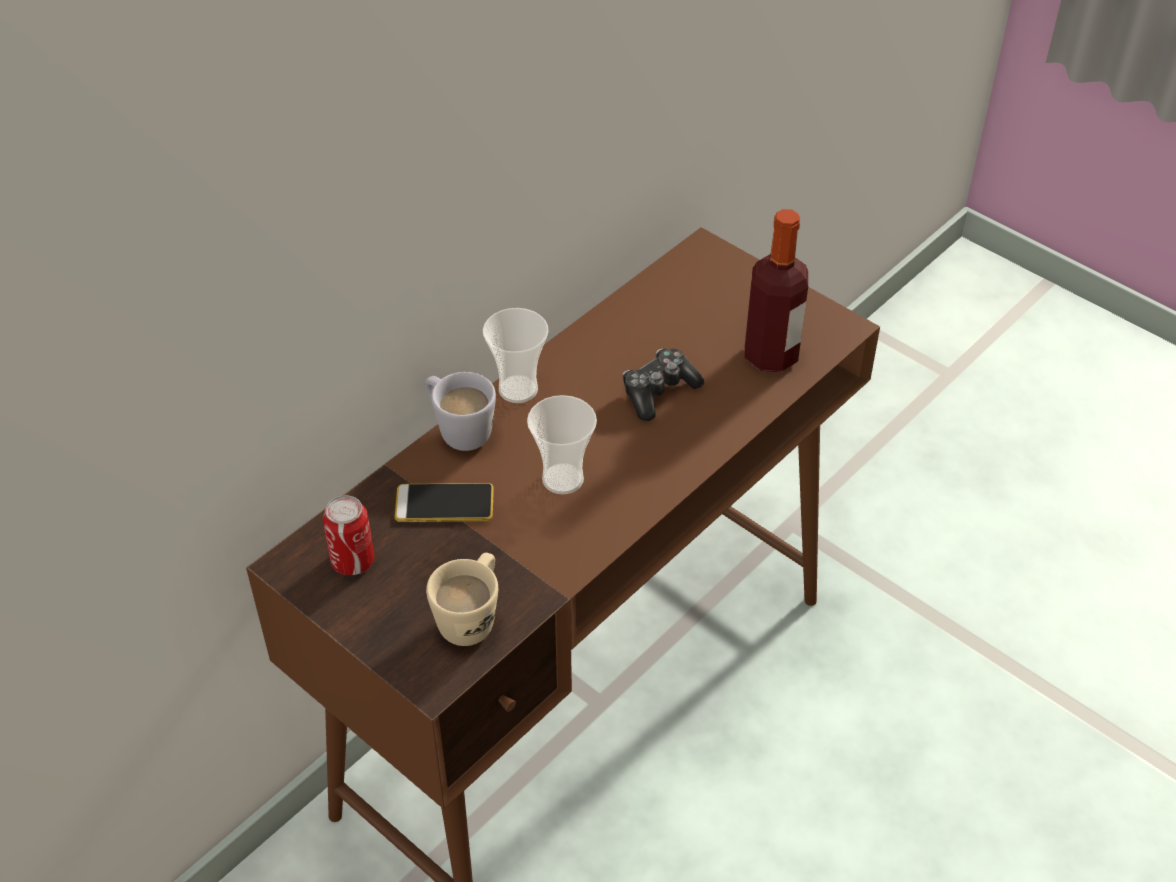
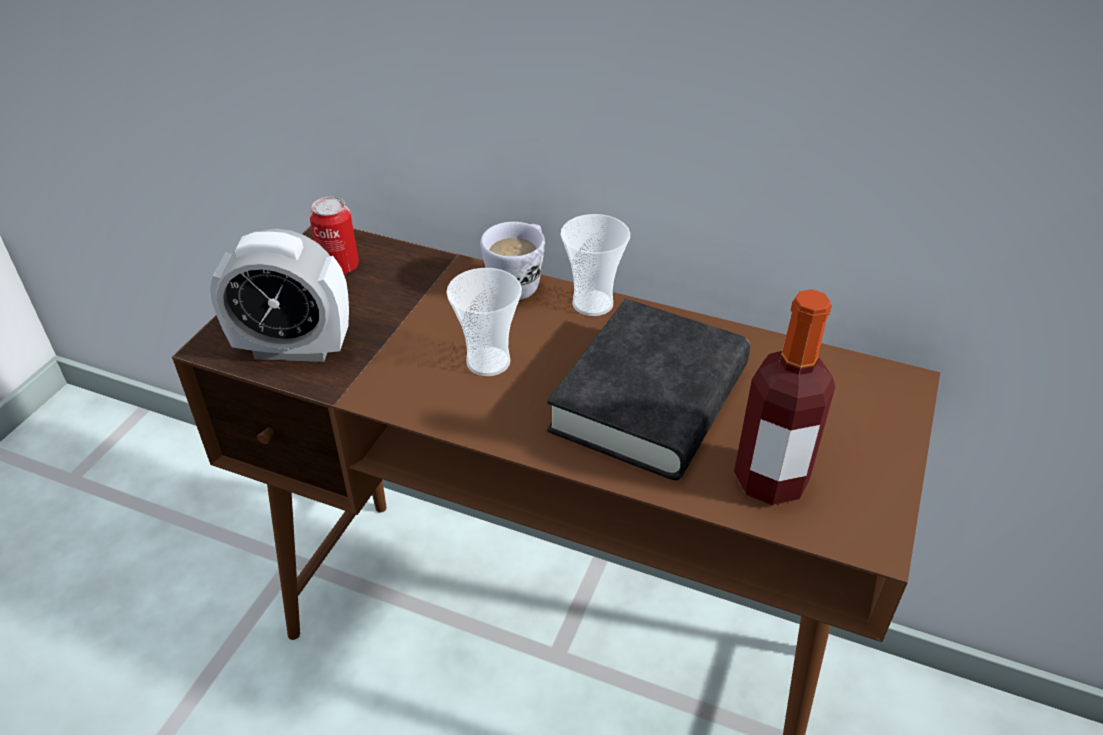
camera: 70 degrees right, 5 degrees down
phone [395,483,494,522] -> none
beige mug [426,553,498,646] -> alarm clock [210,229,349,362]
game controller [622,348,704,421] -> black book [547,299,750,480]

